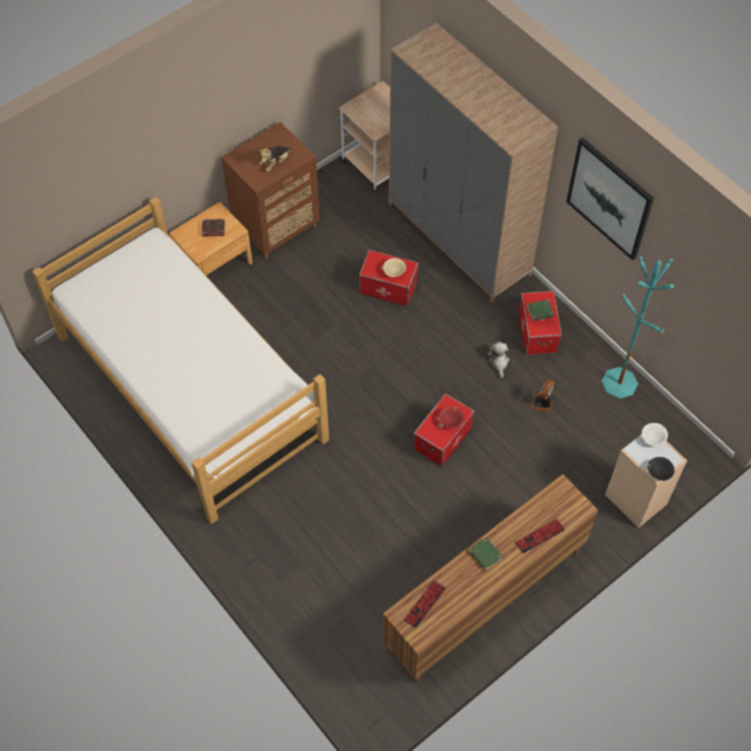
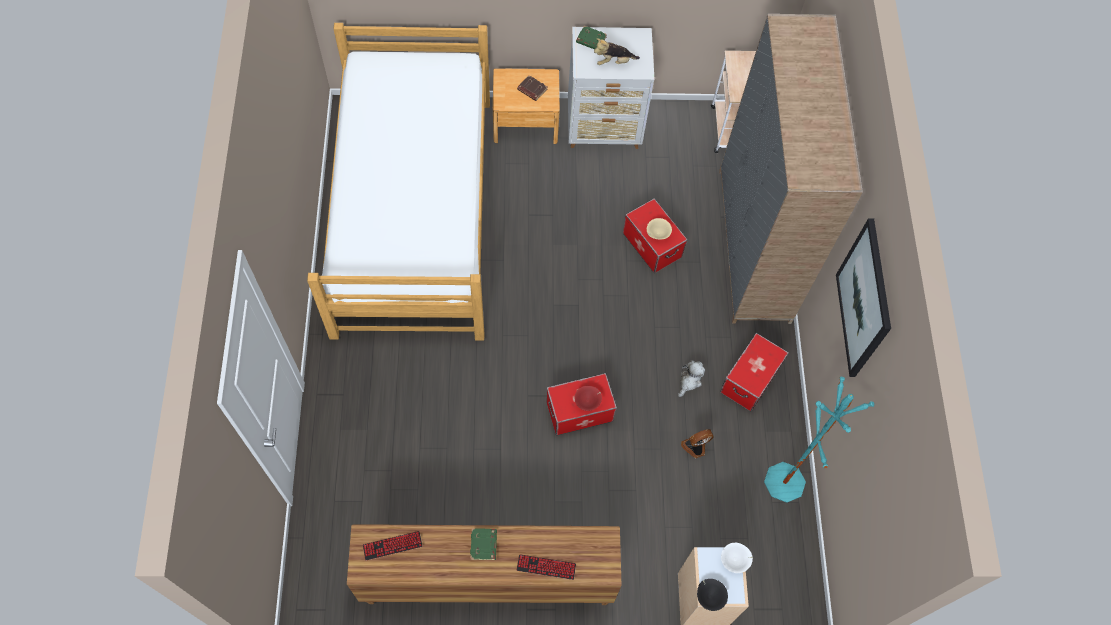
camera: 35 degrees right, 5 degrees up
brown dresser [221,122,320,259] -> white dresser [568,27,655,149]
green book [527,299,554,321] -> green book moved to [576,26,607,50]

